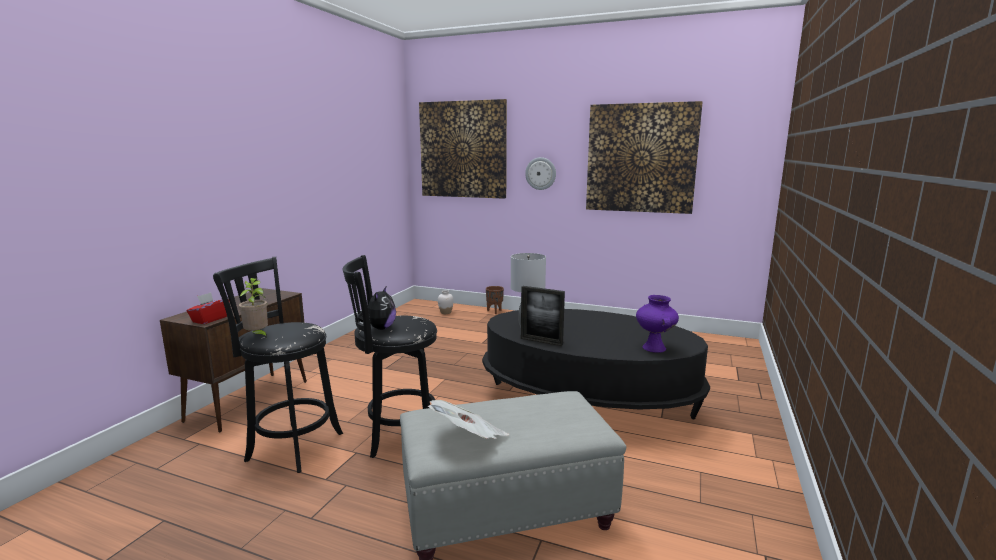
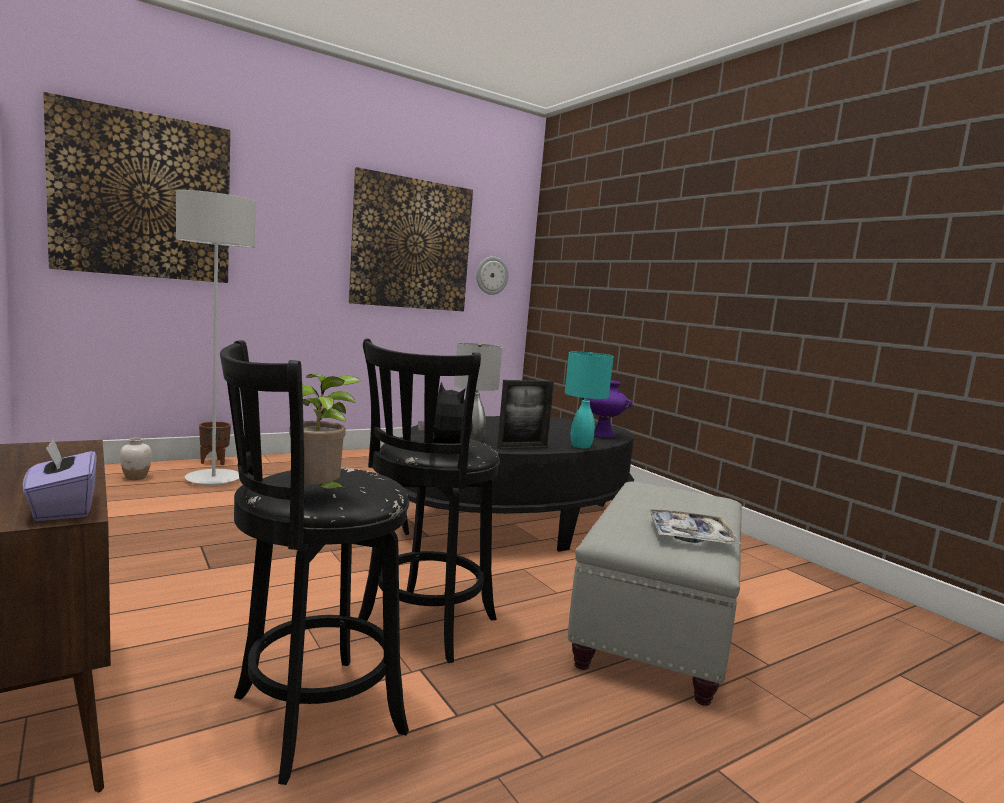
camera: 55 degrees left, 5 degrees down
red tissue box [186,292,229,324] -> purple tissue box [23,438,97,521]
newspaper [428,400,509,439] -> tray [650,509,741,544]
wall clock [525,157,556,190] -> wall clock moved to [476,256,509,295]
none -> grey floor lamp [176,190,256,485]
none -> turquoise table lamp [565,351,614,448]

